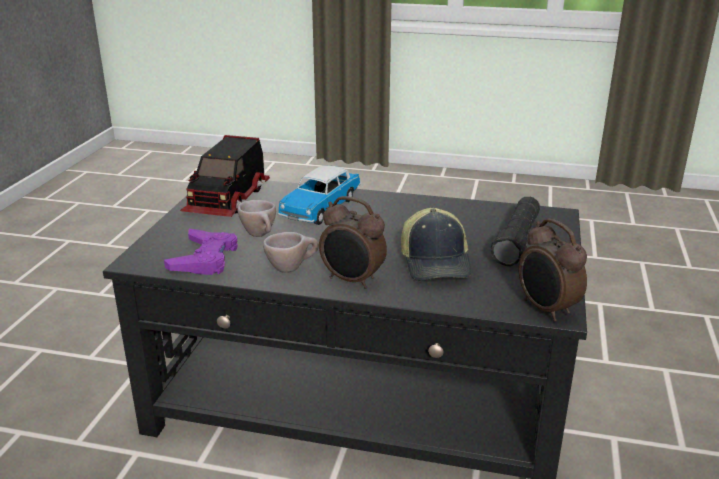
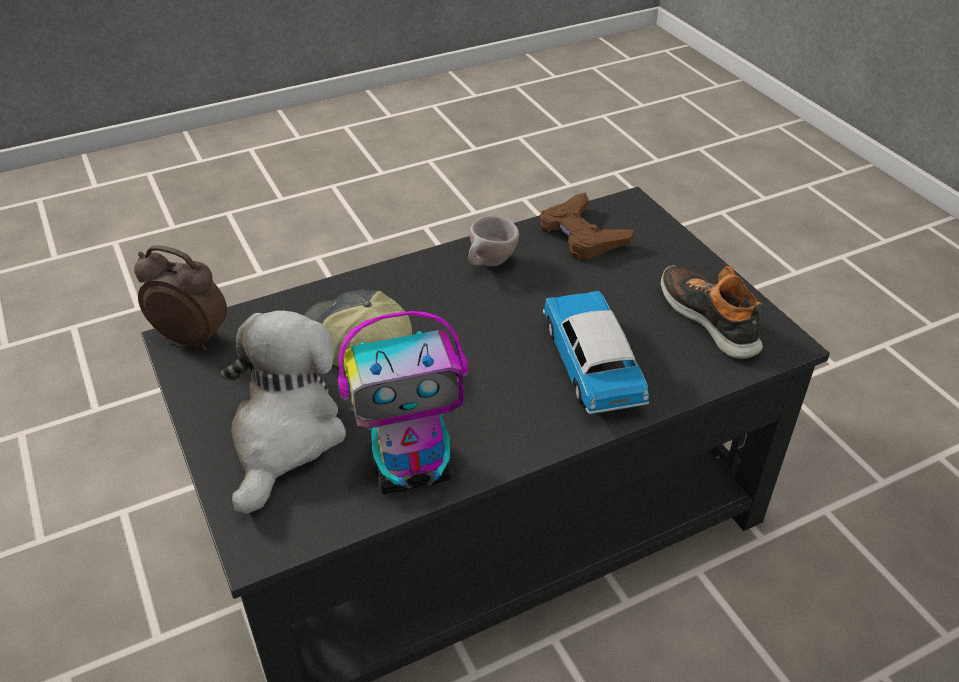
camera: 140 degrees right, 15 degrees up
purple game controller [164,229,238,275] -> brown game controller [540,192,634,260]
toy truck [180,135,270,217] -> shoe [661,265,763,359]
beige cup [237,200,276,237] -> none
alarm clock [319,196,387,289] -> none
black flashlight [491,197,540,266] -> plush toy [220,311,346,514]
none -> toy robot [338,311,469,495]

